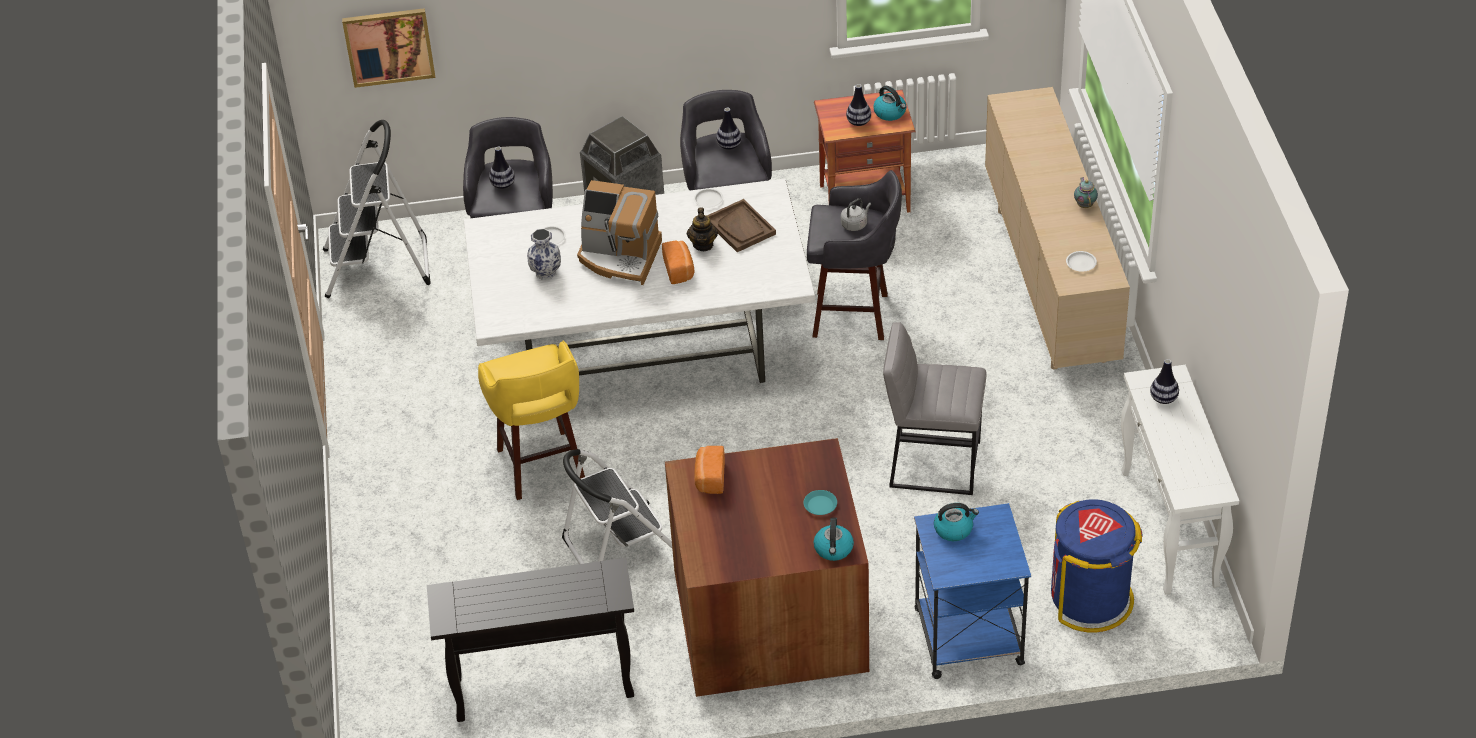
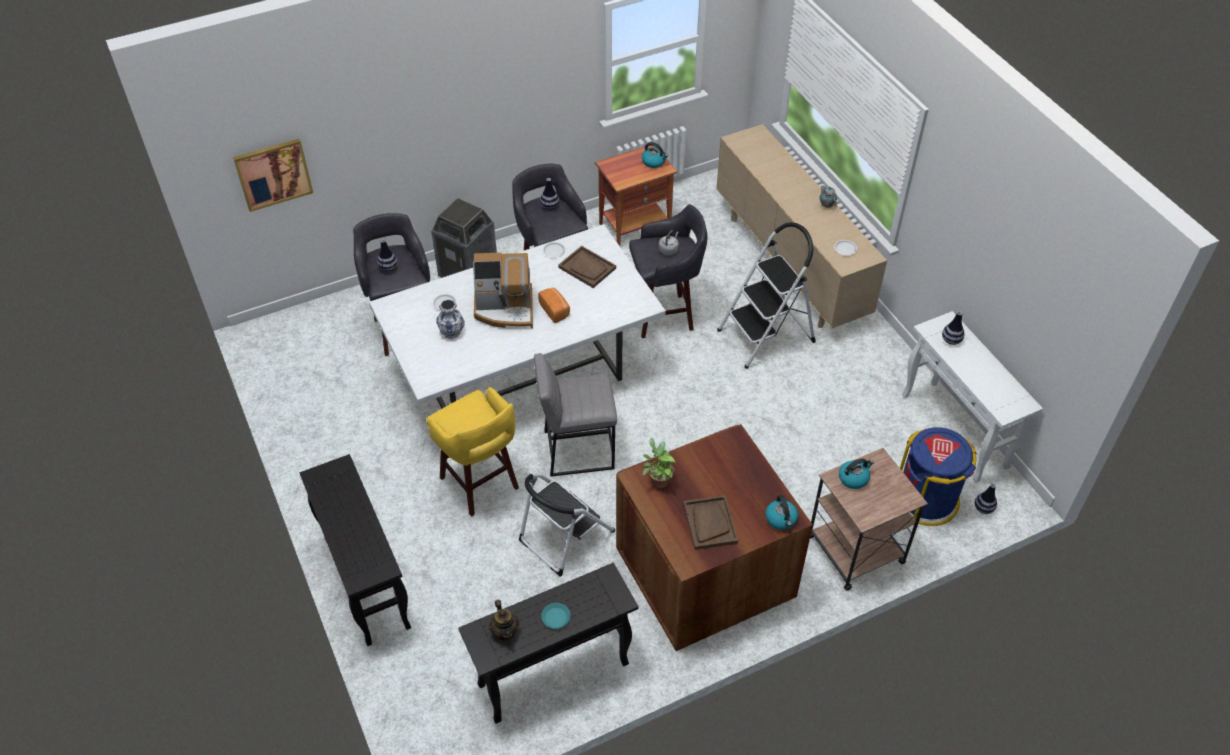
camera: 20 degrees left, 5 degrees up
step ladder [323,120,431,298] -> step ladder moved to [717,222,816,369]
teapot [687,207,718,251] -> teapot moved to [489,600,519,641]
bread [694,446,725,494] -> potted plant [643,438,676,488]
turquoise plate [803,490,837,515] -> turquoise plate moved to [541,603,571,629]
vase [846,84,871,126] -> vase moved to [975,483,997,514]
grey chair [883,322,987,495] -> grey chair moved to [534,353,617,476]
blue cart [914,503,1031,679] -> brown cart [810,448,928,591]
none -> black console table [299,454,411,646]
none -> brown tray [683,495,738,550]

